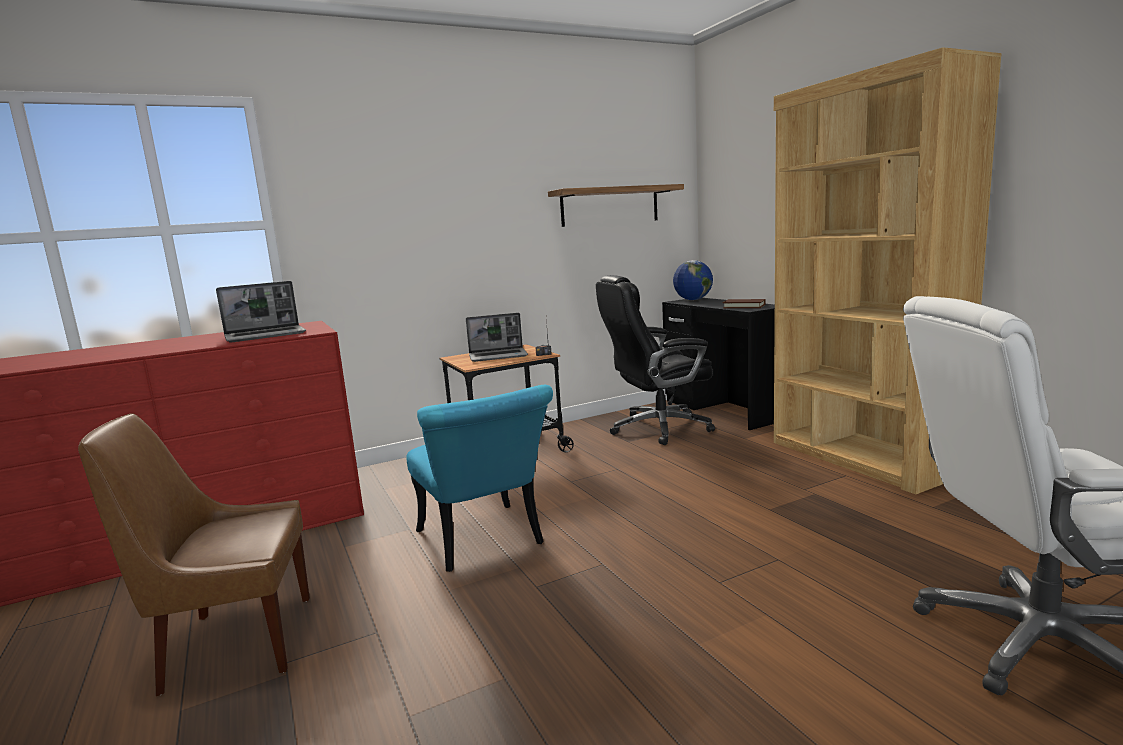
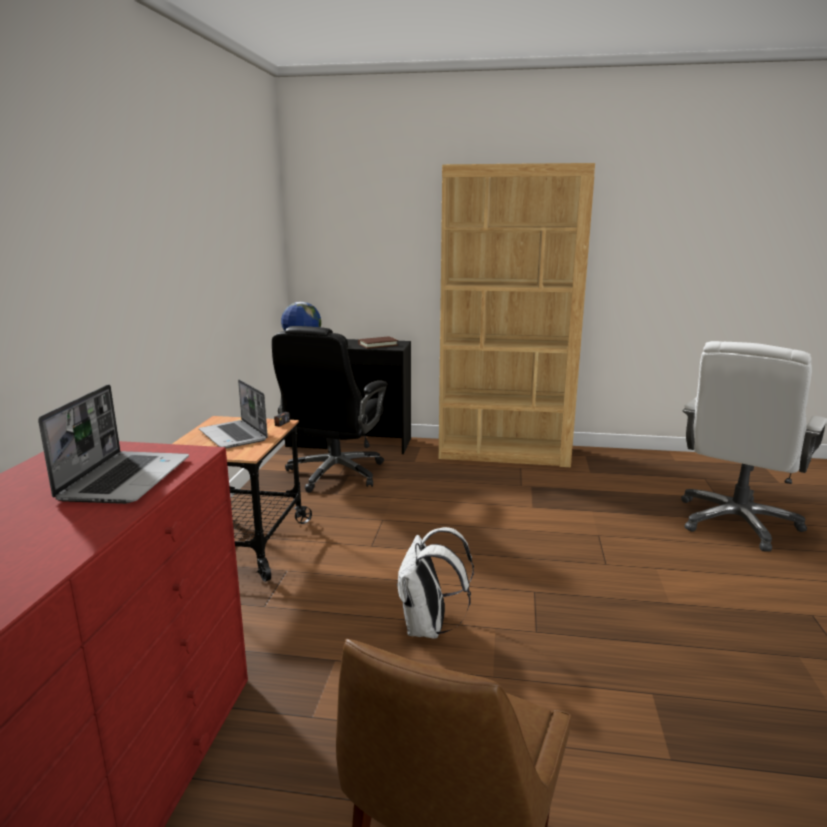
camera: 55 degrees left, 5 degrees up
turquoise chair [406,385,553,572] -> white backpack [397,527,474,639]
laptop [466,313,528,362] -> laptop turned 120 degrees clockwise [199,379,268,448]
shelf [548,184,684,227] -> none

